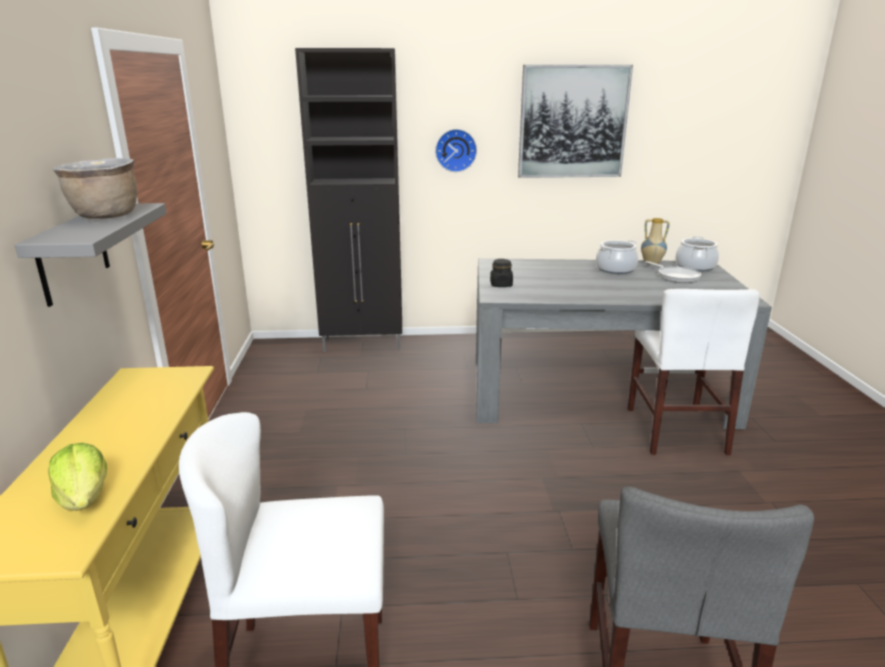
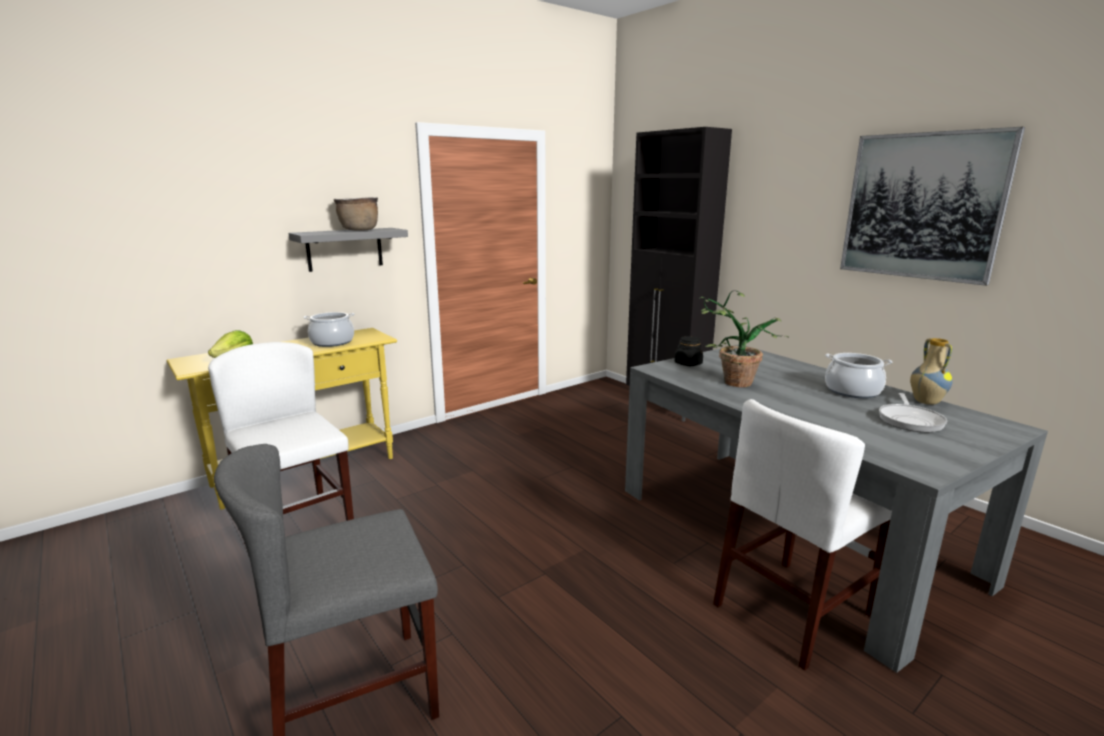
camera: 55 degrees right, 5 degrees down
wall clock [435,129,477,172] -> none
cooking pot [675,236,719,271] -> cooking pot moved to [303,312,355,347]
none -> potted plant [699,290,789,387]

